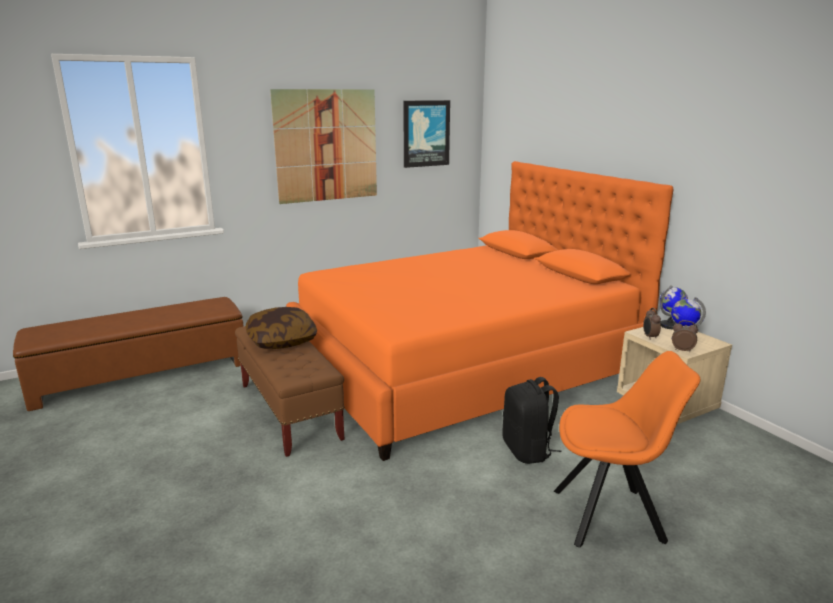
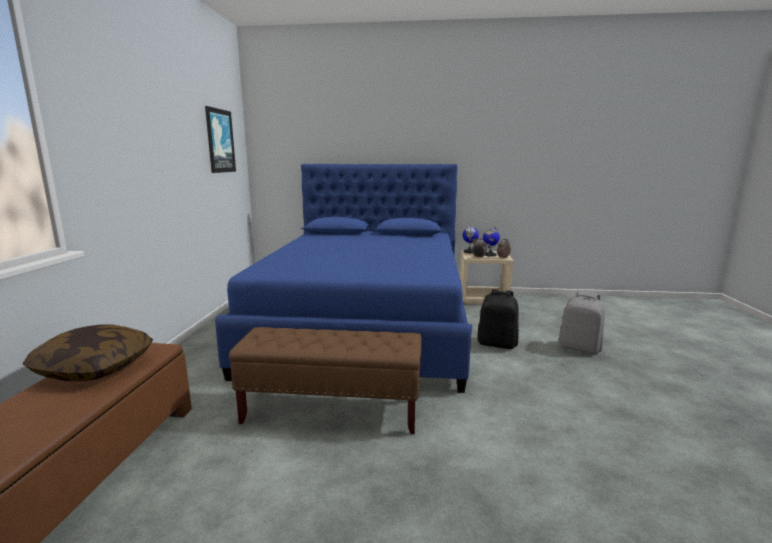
camera: 55 degrees left, 5 degrees down
pillow [246,307,317,349] -> pillow moved to [22,325,153,381]
picture [270,89,377,204] -> none
orange bed [286,161,673,461] -> blue bed [215,164,472,393]
orange chair [554,351,701,548] -> grey backpack [559,292,605,354]

